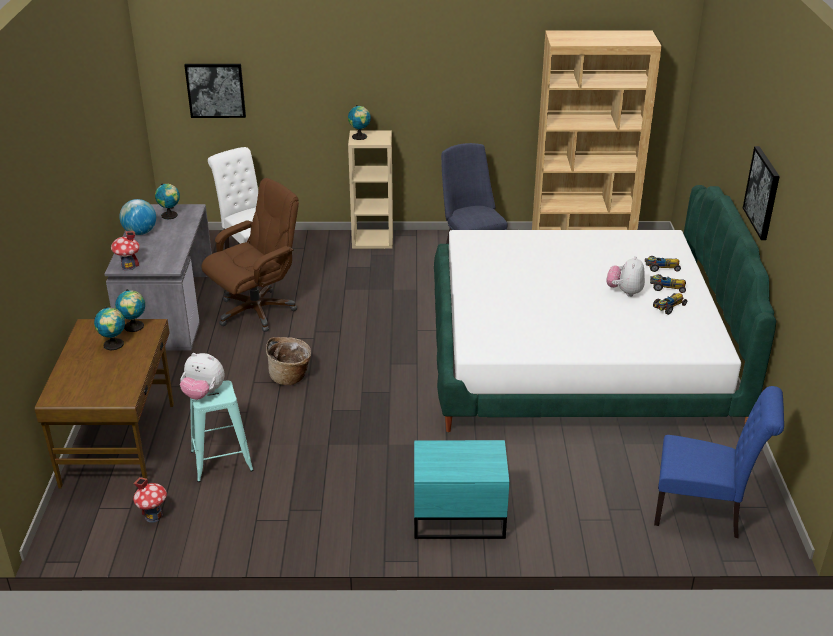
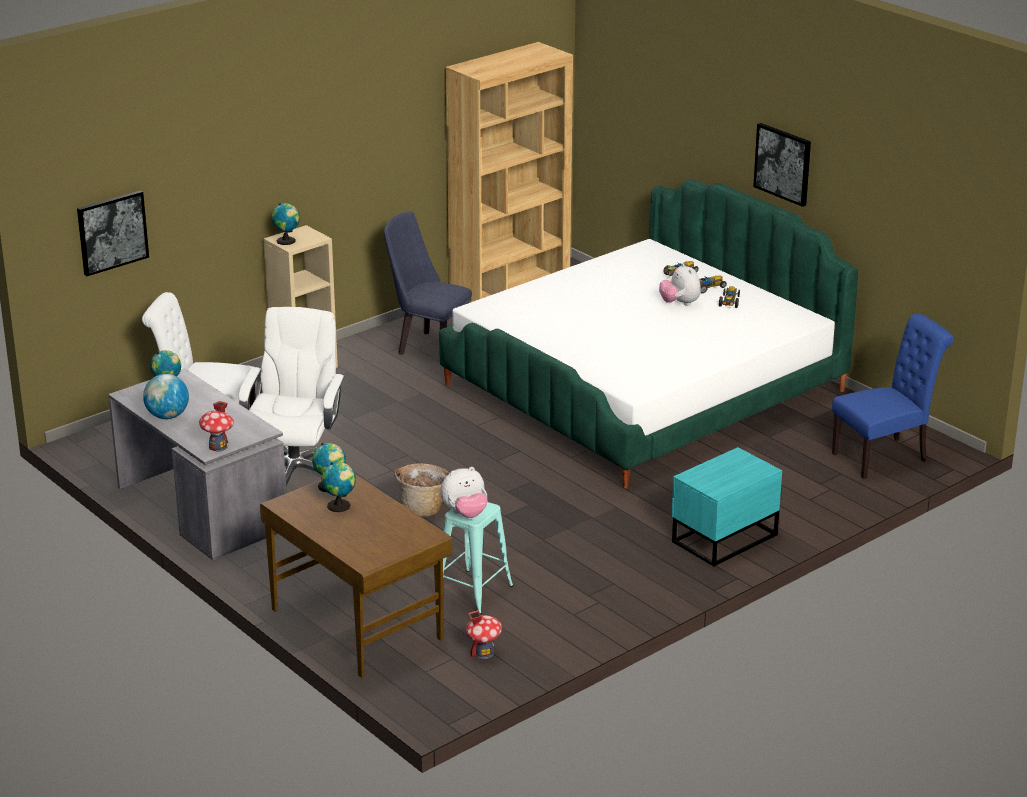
camera: 40 degrees left, 5 degrees down
brown office chair [201,178,299,332] -> white office chair [238,307,345,486]

